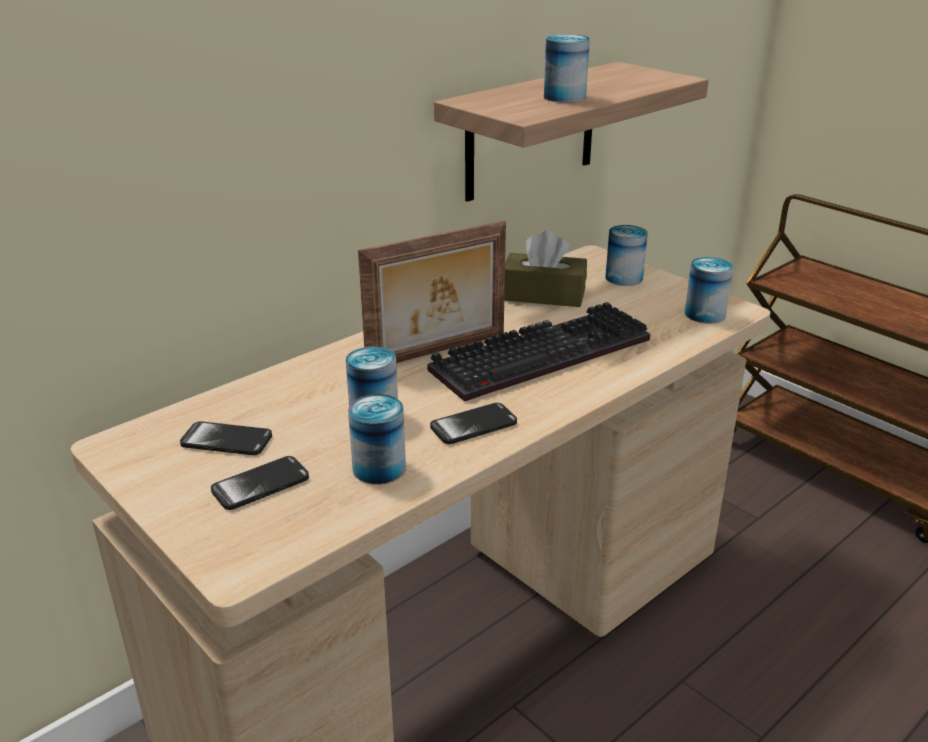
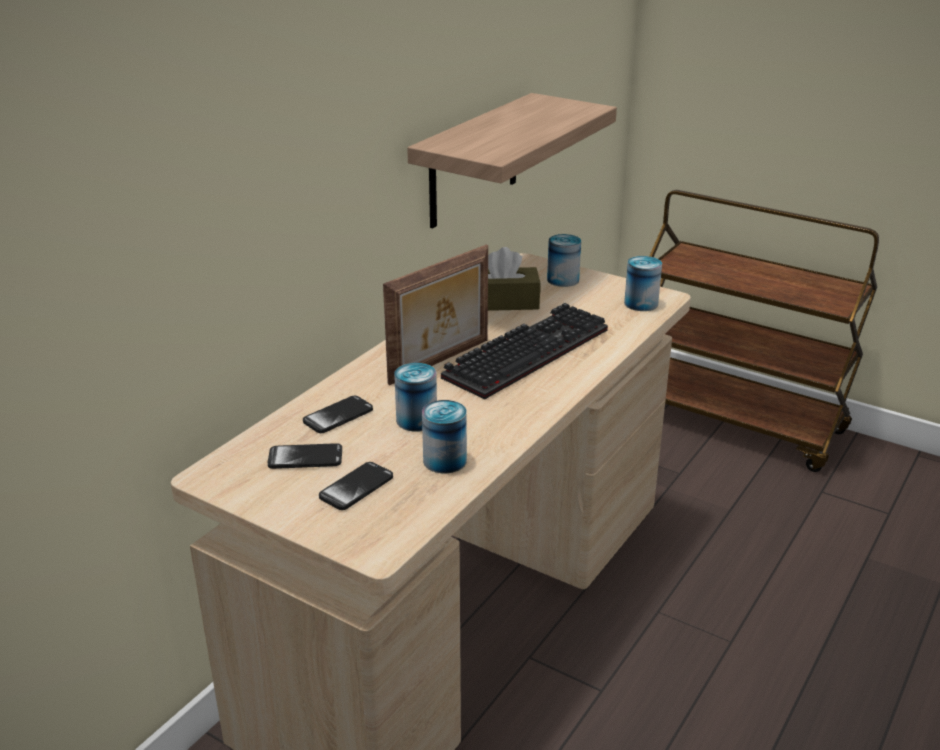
camera: 15 degrees left, 0 degrees up
phone [430,403,517,444] -> phone moved to [303,396,373,433]
can [544,34,590,103] -> none

